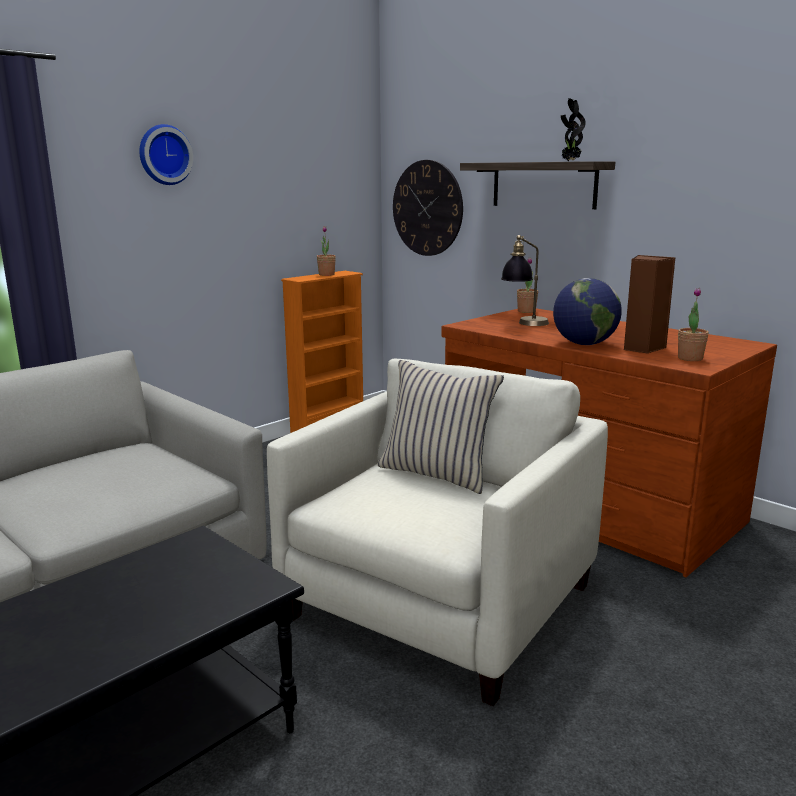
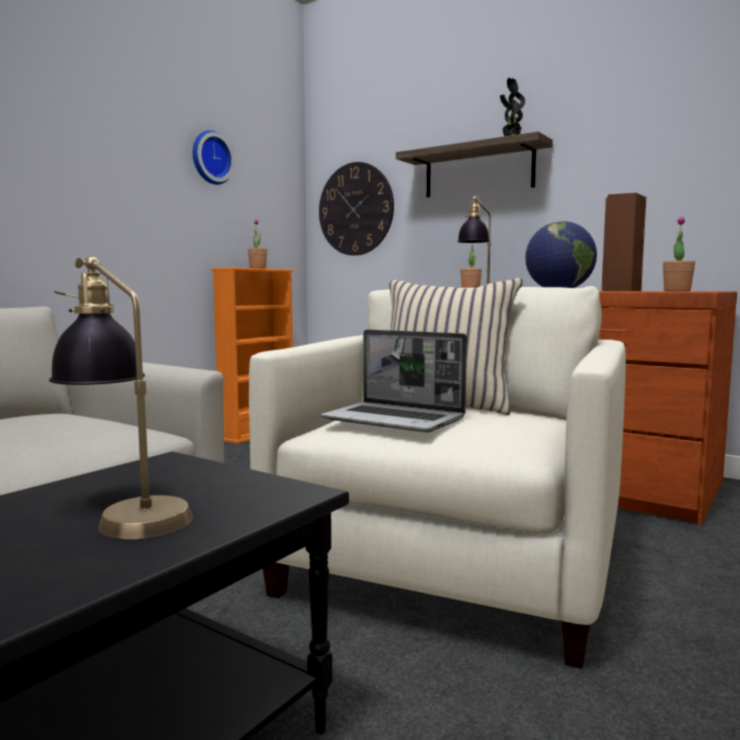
camera: 10 degrees left, 10 degrees down
wall clock [139,124,193,185] -> wall clock moved to [193,130,235,185]
none -> table lamp [49,256,193,539]
none -> laptop [321,329,467,432]

